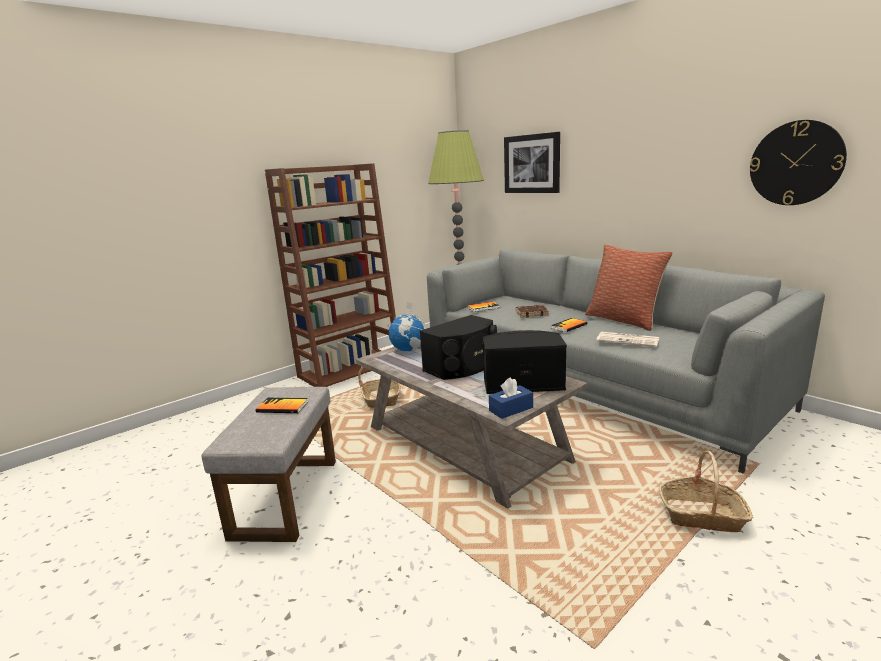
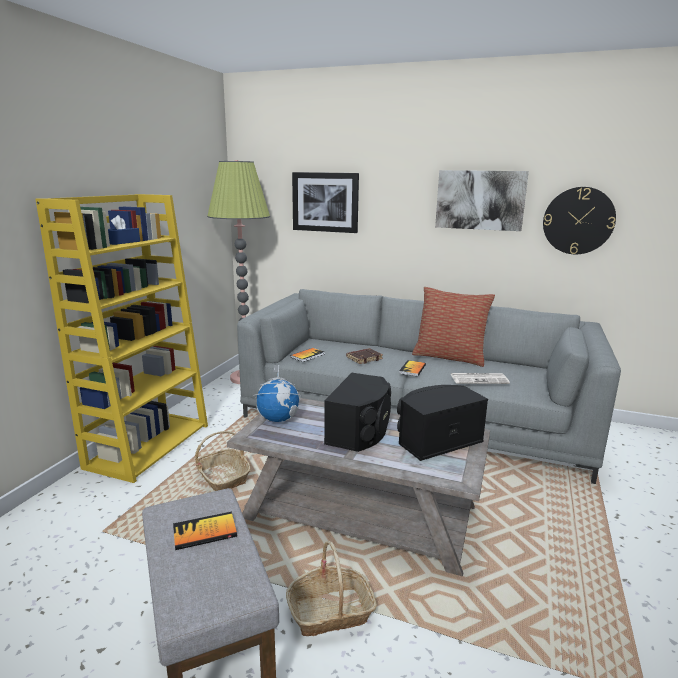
camera: 30 degrees left, 0 degrees up
brown bookcase [265,163,396,387] -> yellow bookcase [36,194,208,483]
blue tissue box [489,377,533,419] -> blue tissue box moved to [108,215,140,245]
basket [659,451,753,533] -> basket moved to [286,541,377,636]
none -> picture [435,170,529,231]

